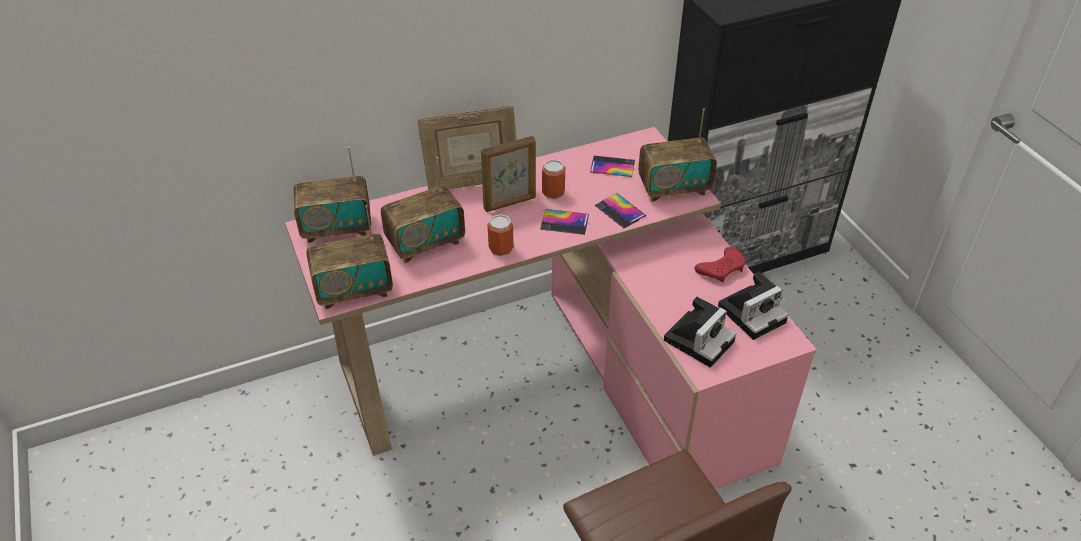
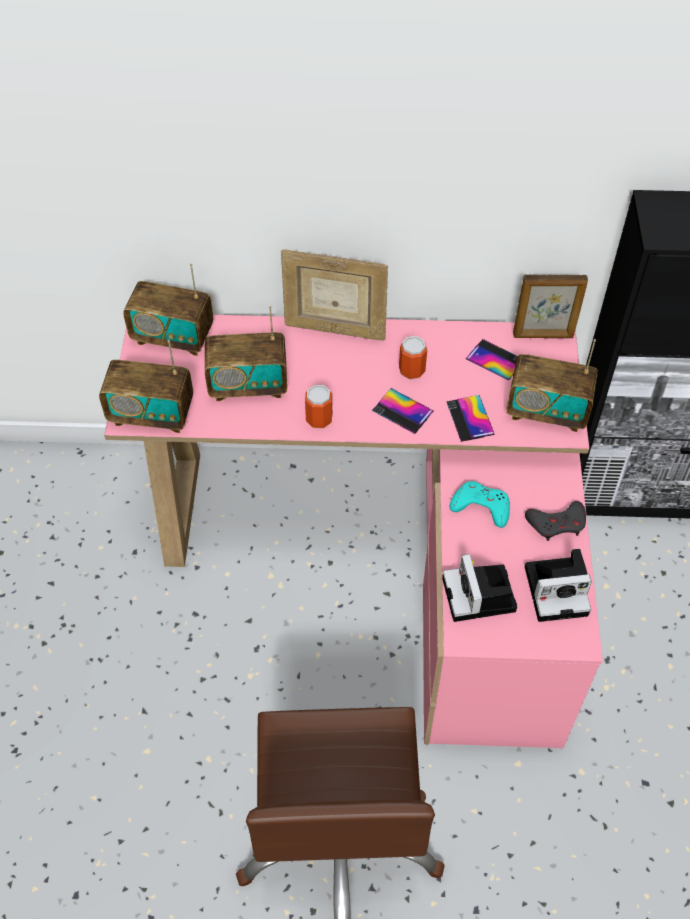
camera: 25 degrees right, 10 degrees up
picture frame [481,136,536,212] -> picture frame moved to [513,275,588,338]
camera [664,297,736,368] -> camera turned 105 degrees clockwise [442,554,517,622]
red game controller [695,247,746,283] -> grey game controller [525,501,586,541]
none -> turquoise game controller [450,481,510,528]

